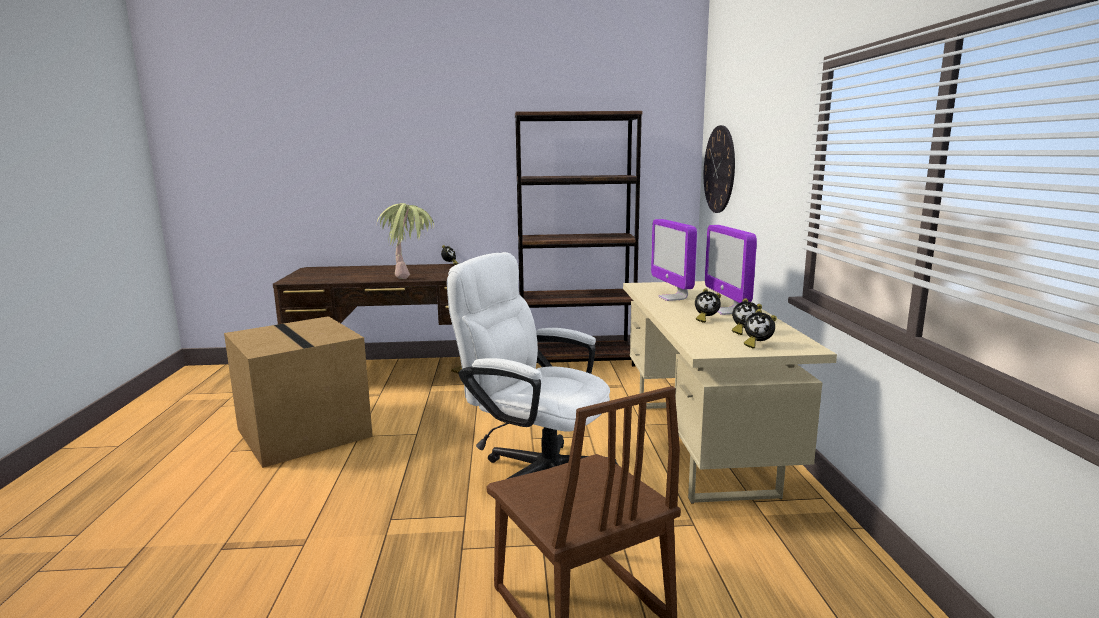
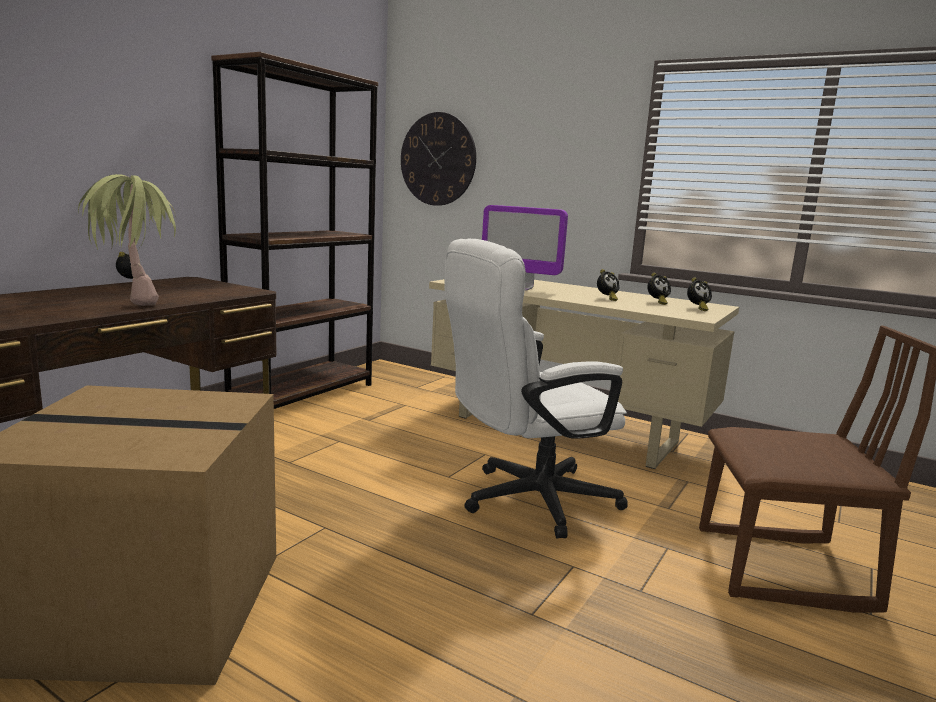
camera: 55 degrees left, 0 degrees up
monitor [705,225,757,315] -> none

